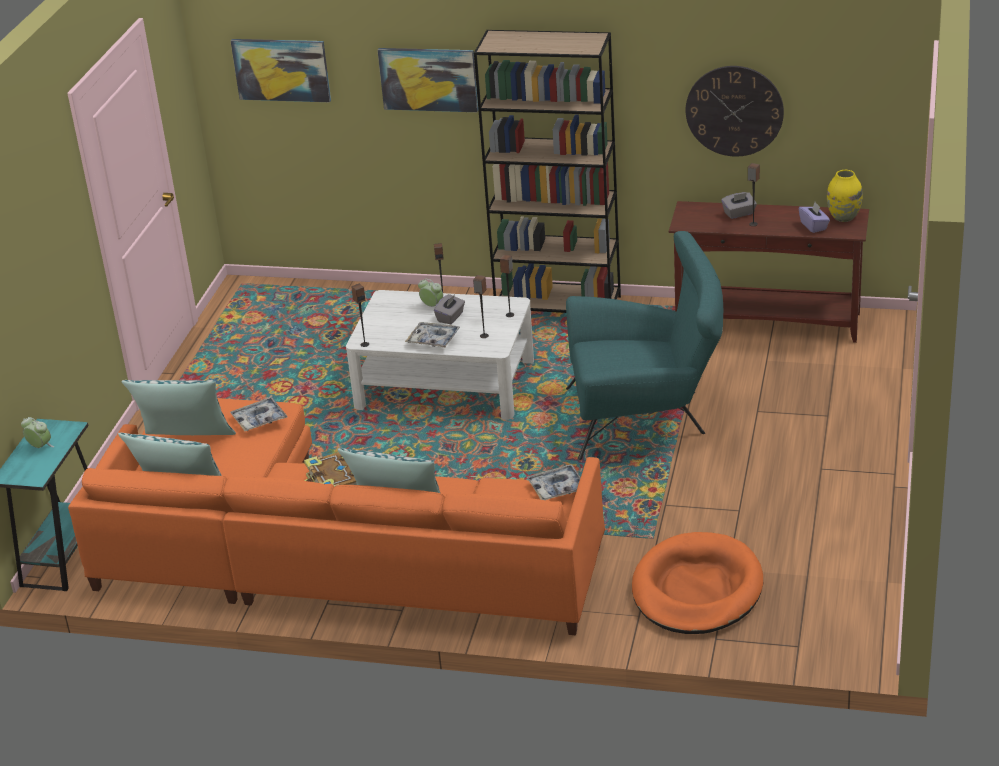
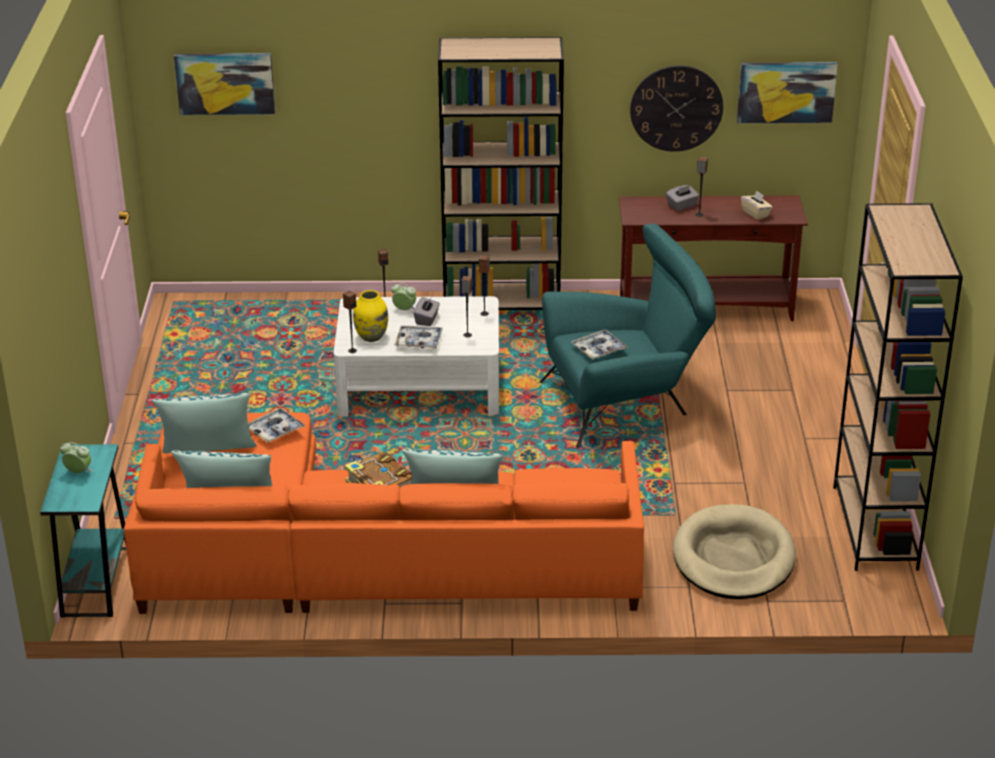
camera: 15 degrees left, 0 degrees up
picture [378,48,478,112] -> picture moved to [737,62,838,123]
tray [527,464,581,500] -> tray moved to [571,330,628,359]
orange dog bed [632,532,763,634] -> beige dog bed [673,504,796,599]
purple tissue box [799,202,830,233] -> beige tissue box [741,190,773,220]
yellow vase [827,170,863,222] -> yellow vase moved to [353,290,388,342]
none -> beige bookcase [833,203,963,571]

